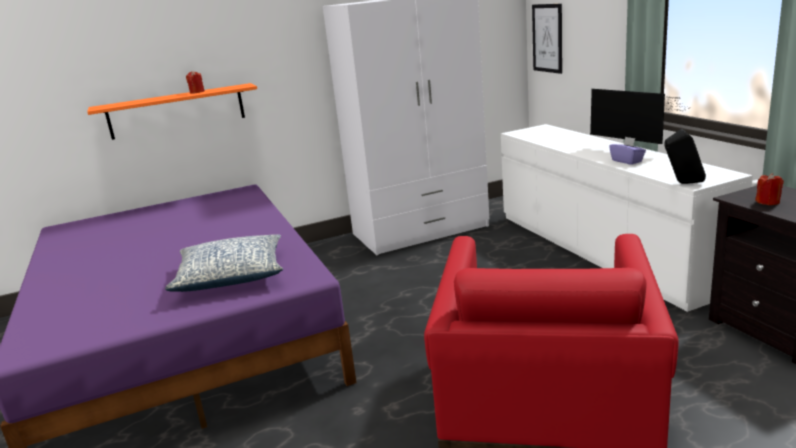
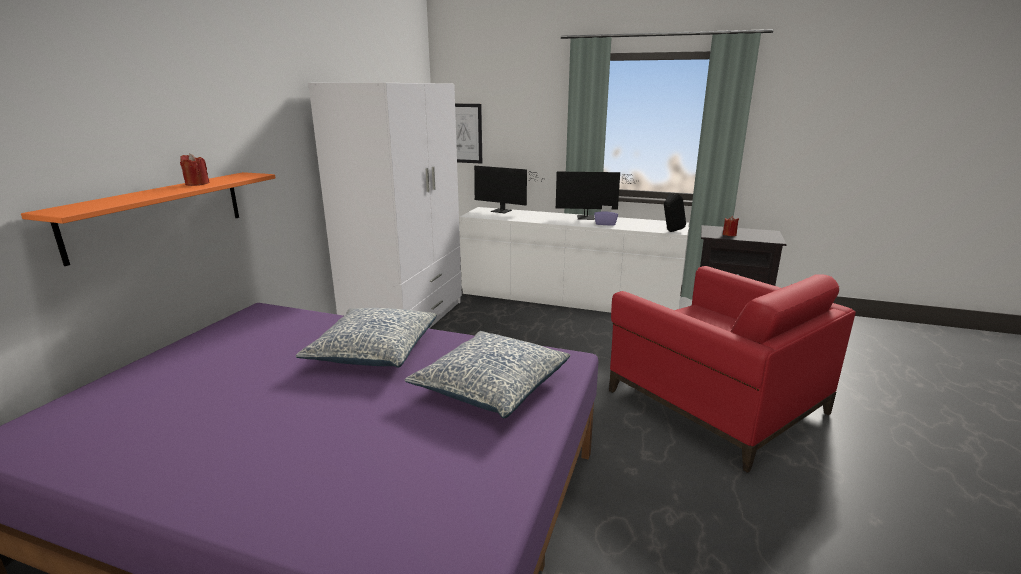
camera: 50 degrees left, 0 degrees up
none -> pillow [296,308,437,368]
none -> monitor [474,166,545,213]

